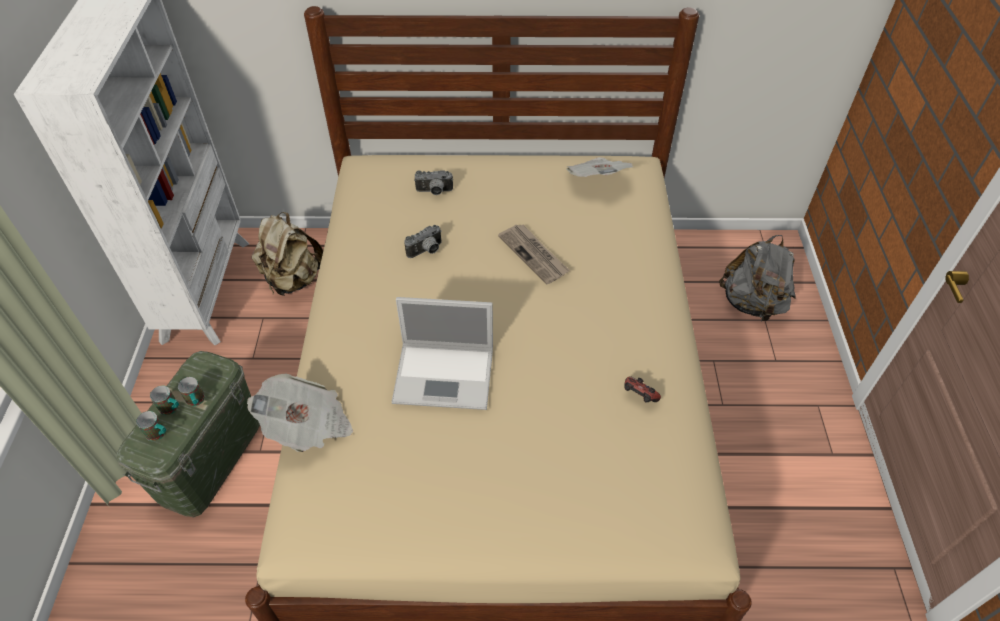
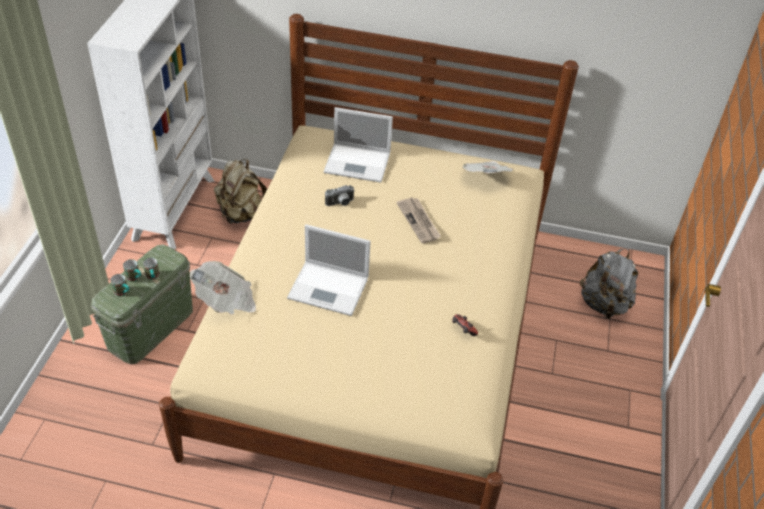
camera: 10 degrees right, 5 degrees down
camera [414,170,453,195] -> laptop [324,107,393,183]

